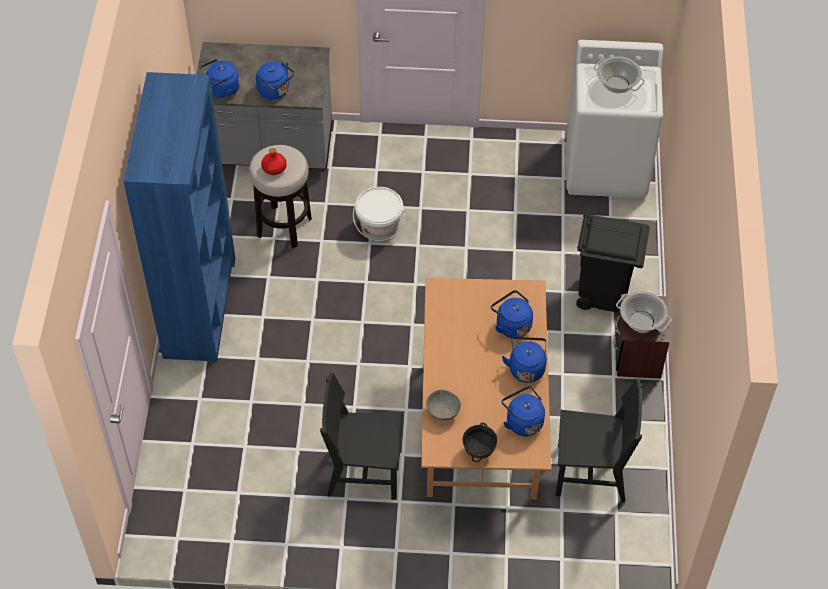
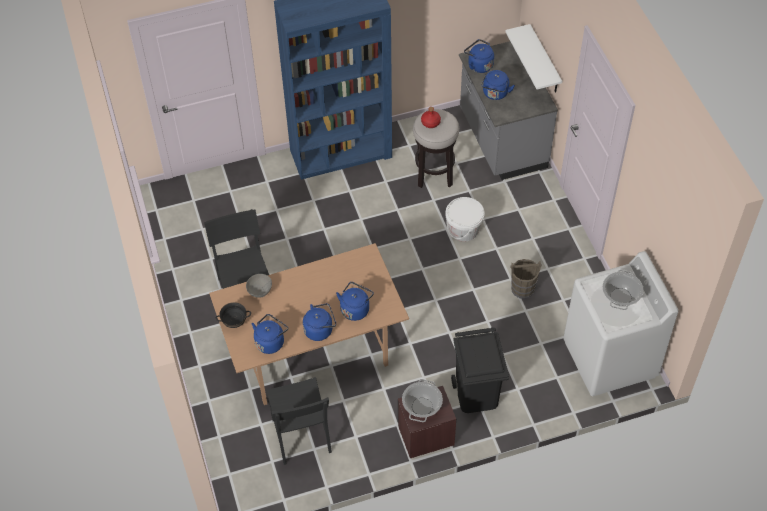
camera: 70 degrees right, 0 degrees up
none -> white shelf [505,24,562,93]
none -> brown bucket [510,259,542,299]

